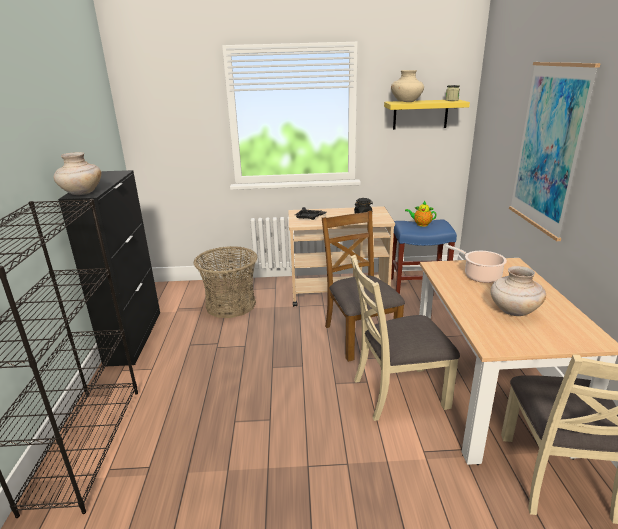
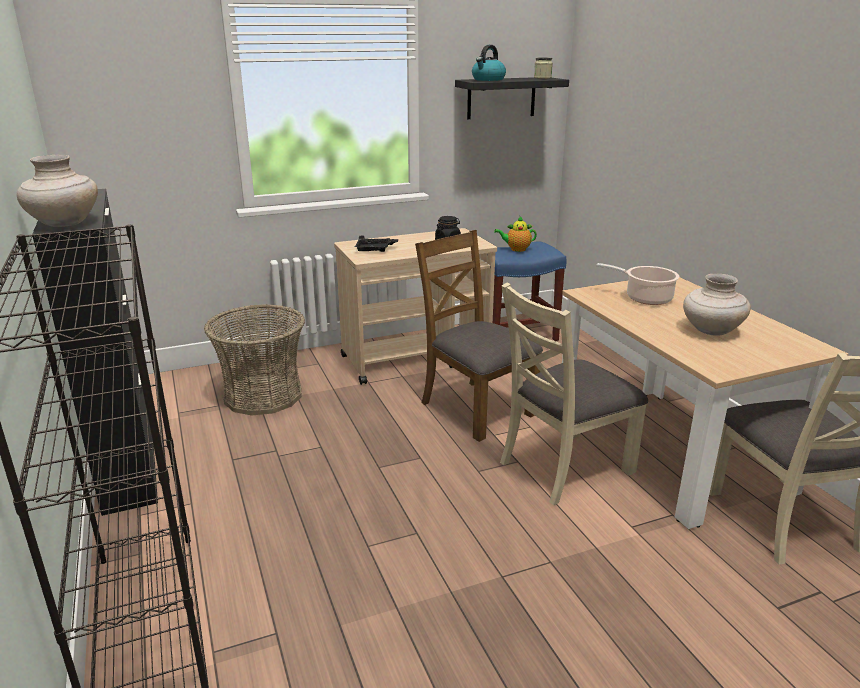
camera: 20 degrees left, 0 degrees up
yellow shelf [384,100,470,130] -> black shelf [455,77,569,119]
beige vase [391,70,424,102] -> kettle [472,45,506,81]
picture [509,62,601,241] -> none

